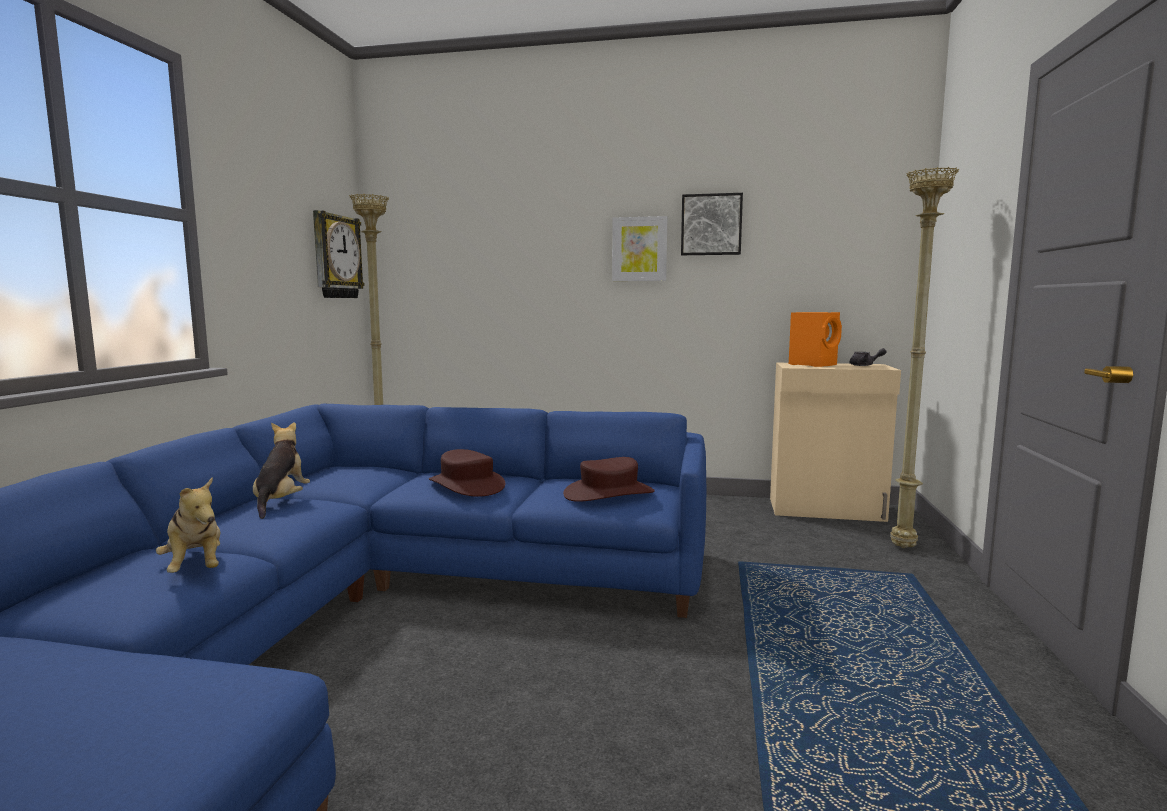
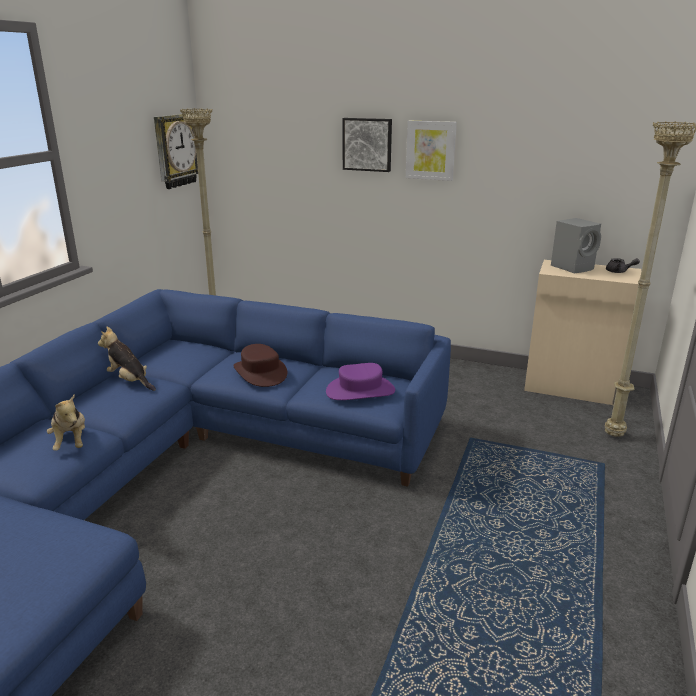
camera: 10 degrees right, 15 degrees up
plush toy [253,422,310,519] -> plush toy turned 60 degrees counterclockwise [98,327,156,391]
brown hat [563,457,655,502] -> purple hat [326,363,395,400]
picture [681,193,743,255] -> picture moved to [342,118,392,172]
orange speaker [789,312,842,367] -> grey speaker [551,218,601,273]

